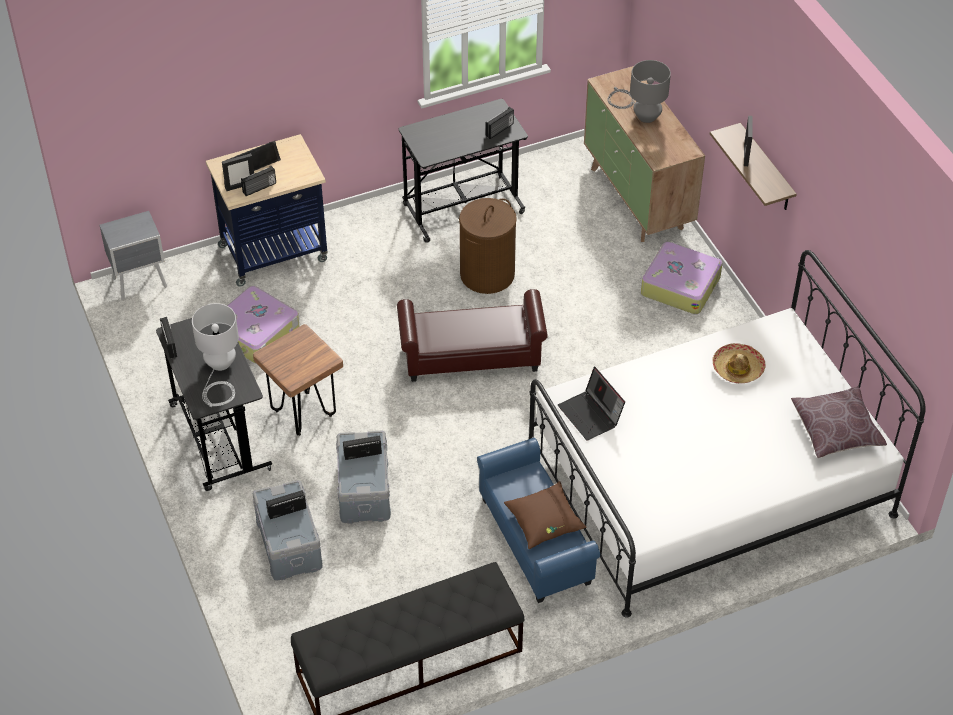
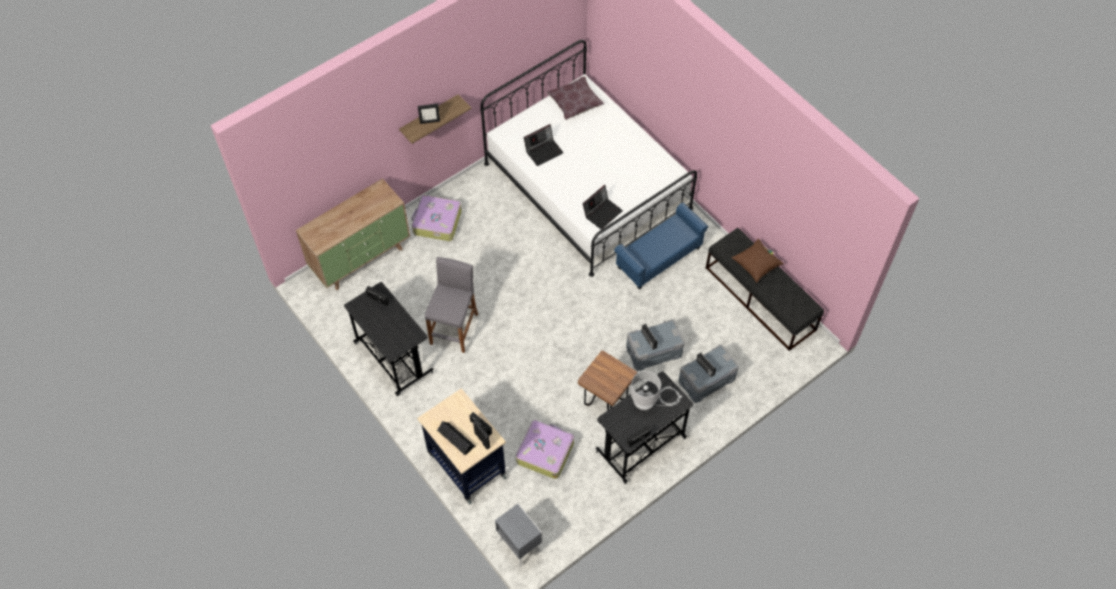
camera: 105 degrees left, 10 degrees up
brown ottoman [397,289,548,382] -> none
brown laundry basket [459,198,517,294] -> grey stool [425,257,478,353]
brown pillow [504,481,586,549] -> brown pillow moved to [731,238,784,283]
grey table lamp [607,60,671,123] -> none
hat [712,343,766,383] -> laptop [524,124,563,166]

